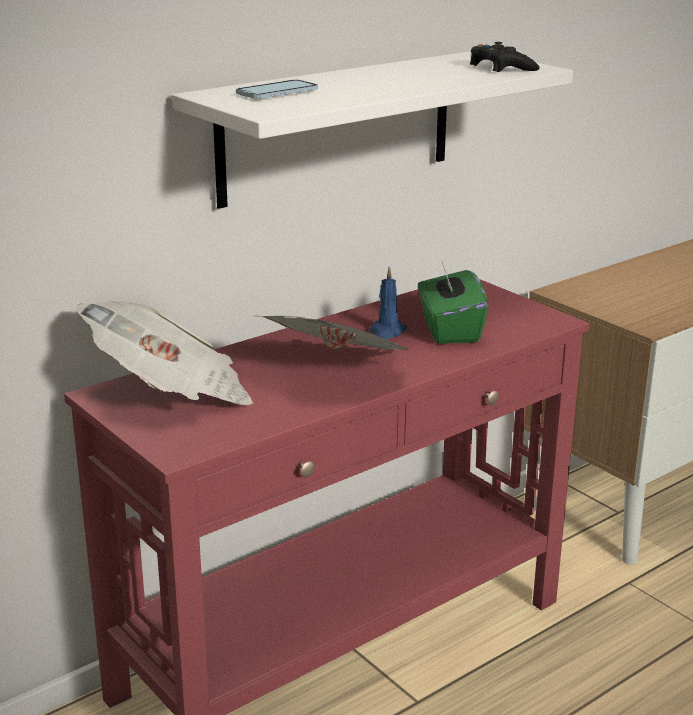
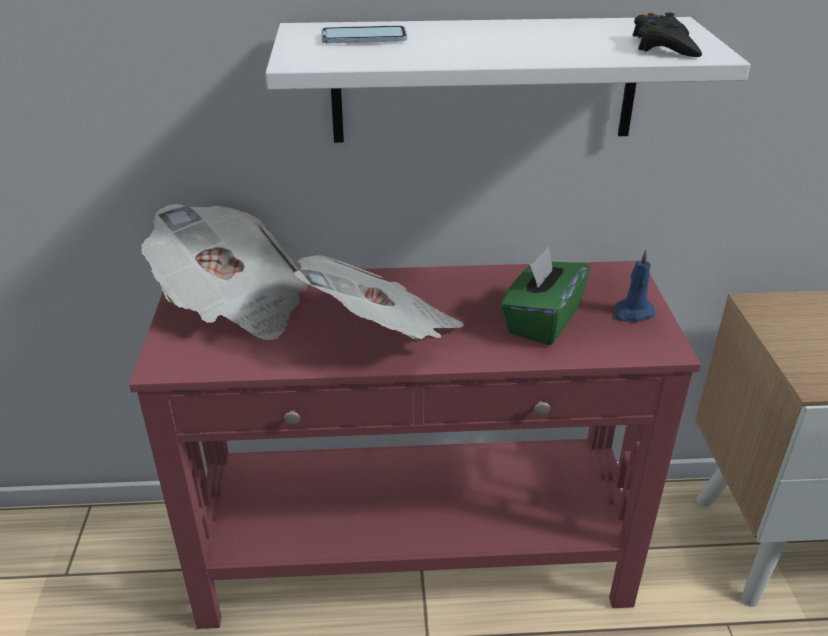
camera: 35 degrees right, 10 degrees up
blue candle [370,266,407,339] -> blue candle moved to [614,250,656,322]

